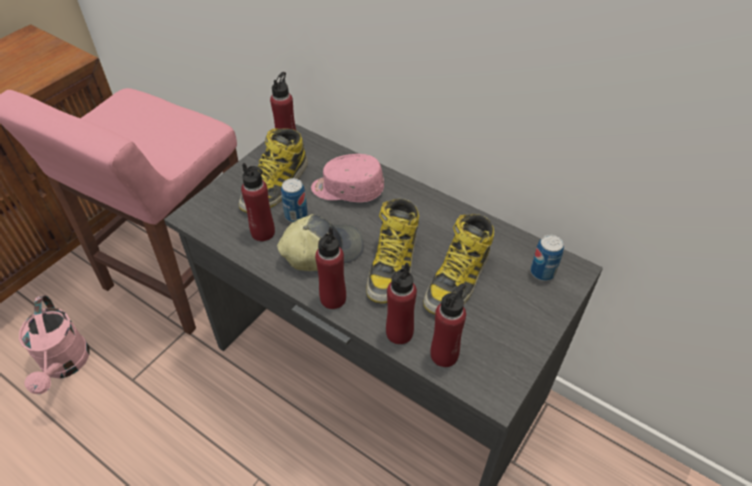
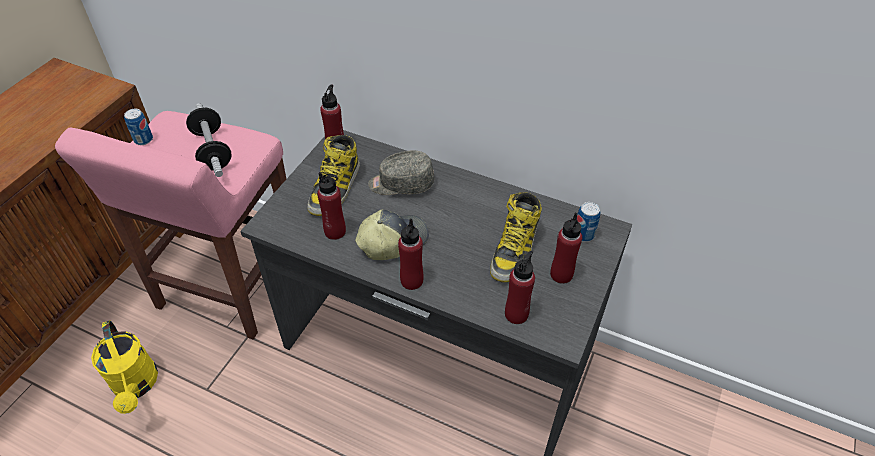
camera: 10 degrees left, 0 degrees up
pink watering can [19,295,90,394] -> yellow watering can [91,320,158,414]
can [281,178,308,222] -> can moved to [124,109,153,145]
pink cap [311,154,384,202] -> grey cap [368,151,434,195]
boot [366,199,419,304] -> none
red bottle [386,262,417,345] -> red bottle moved to [550,213,582,284]
none -> dumbbell [186,103,232,177]

